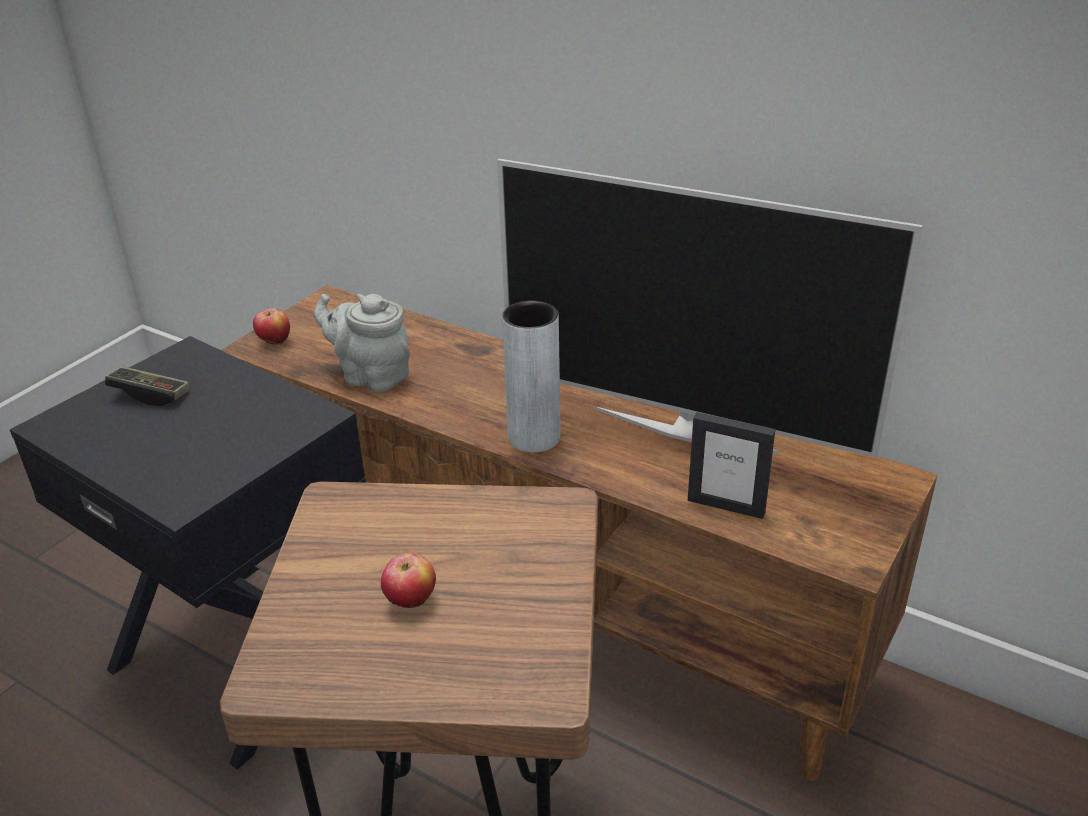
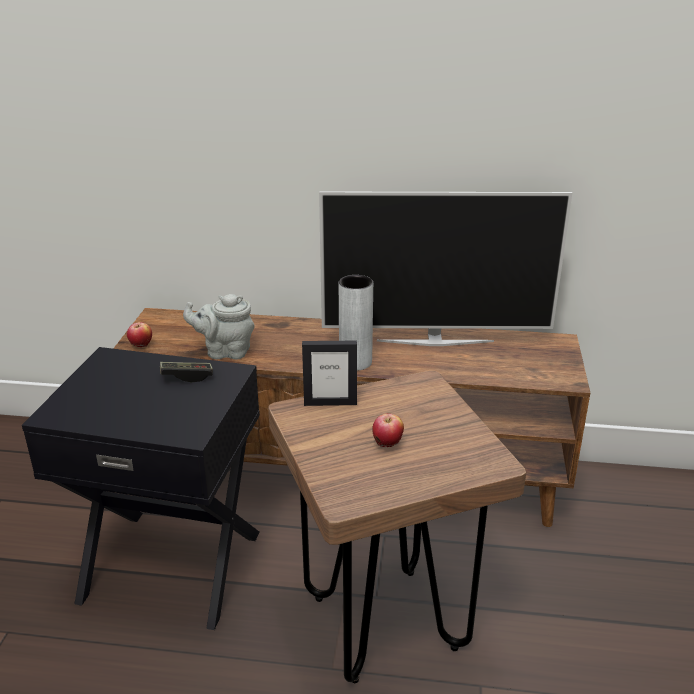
camera: 25 degrees left, 5 degrees down
game controller [105,366,189,406] -> game controller moved to [160,362,213,382]
picture frame [688,412,775,519] -> picture frame moved to [302,341,357,406]

